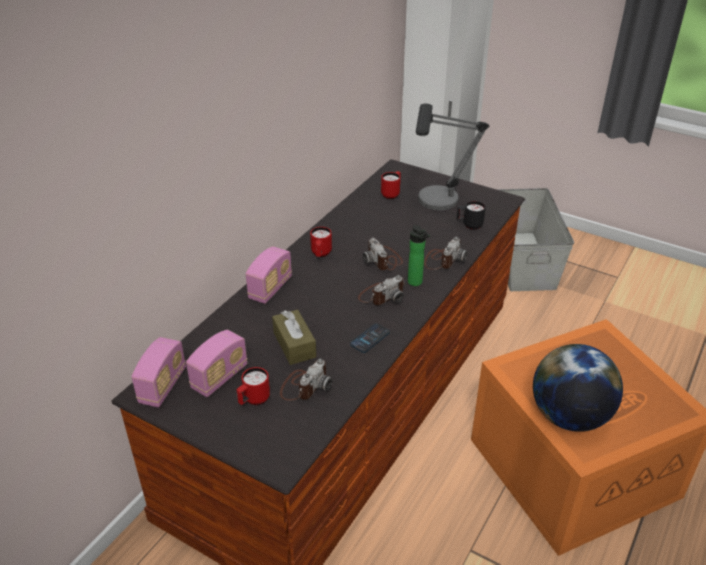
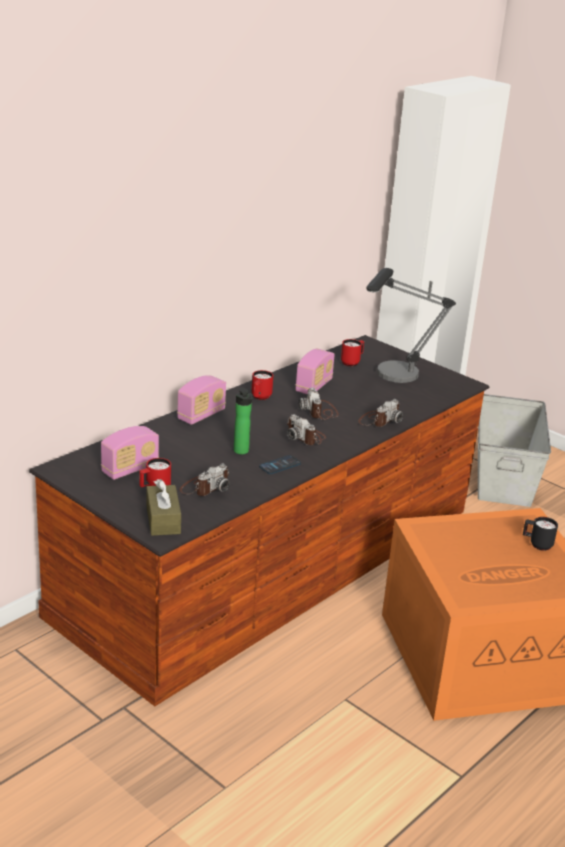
camera: 10 degrees right, 10 degrees down
radio [132,337,186,407] -> radio moved to [296,349,335,394]
brown tissue box [272,309,316,365] -> brown tissue box moved to [146,479,181,536]
camera [358,275,405,305] -> camera turned 75 degrees clockwise [287,414,326,445]
bottle [408,225,430,286] -> bottle moved to [234,388,253,454]
black mug [457,201,486,230] -> black mug moved to [523,517,558,551]
globe [533,344,623,432] -> none

